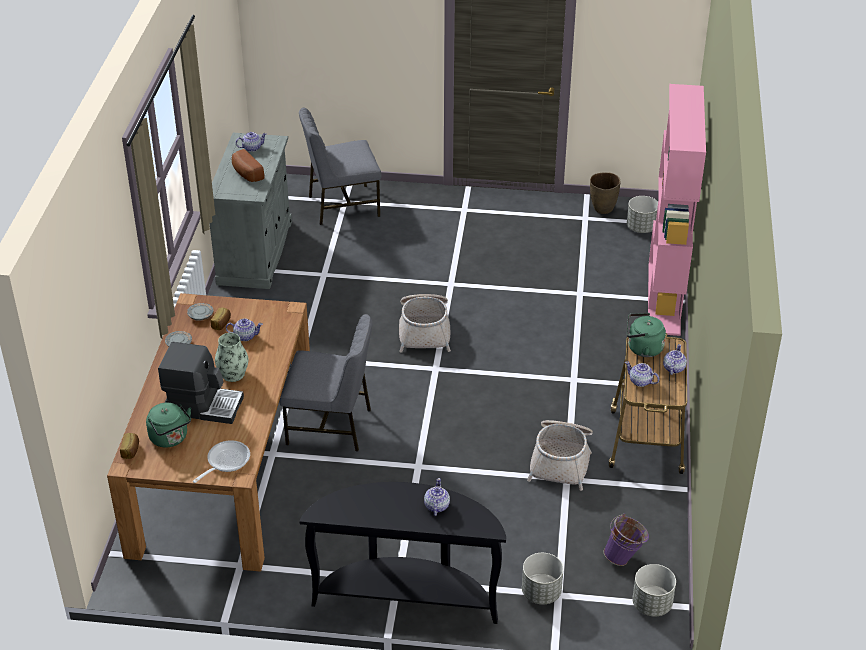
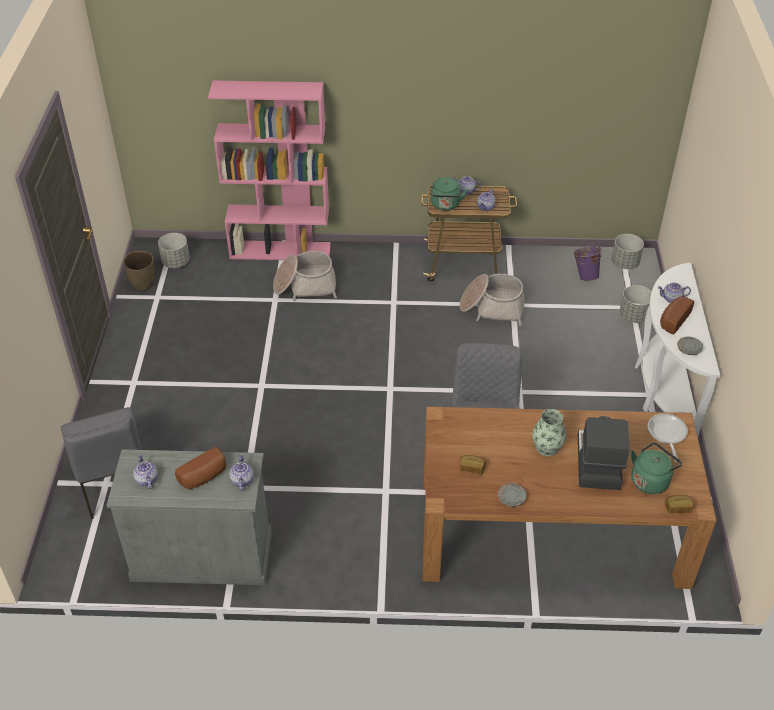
camera: 95 degrees left, 5 degrees up
grey plate [187,303,214,321] -> grey plate moved to [677,337,703,355]
frying pan [193,440,250,483] -> frying pan turned 60 degrees clockwise [648,413,688,463]
teapot [226,318,263,341] -> teapot moved to [229,454,254,491]
black console table [299,482,506,624] -> white console table [635,263,720,437]
basket [399,294,451,353] -> basket moved to [273,251,337,301]
none -> bread [660,296,694,335]

